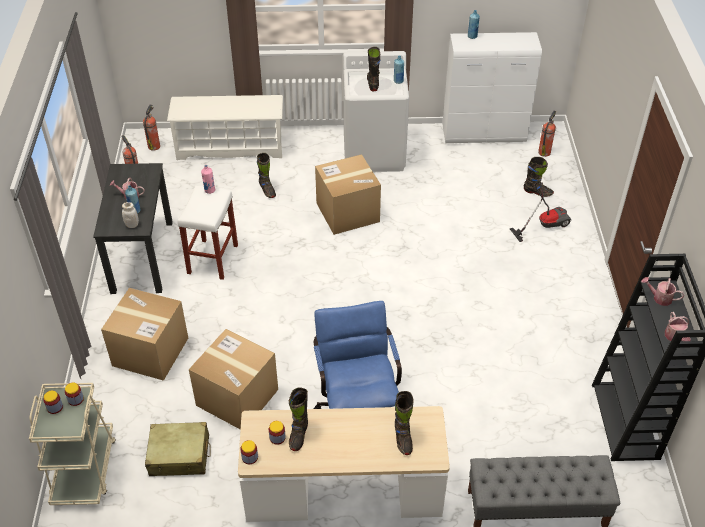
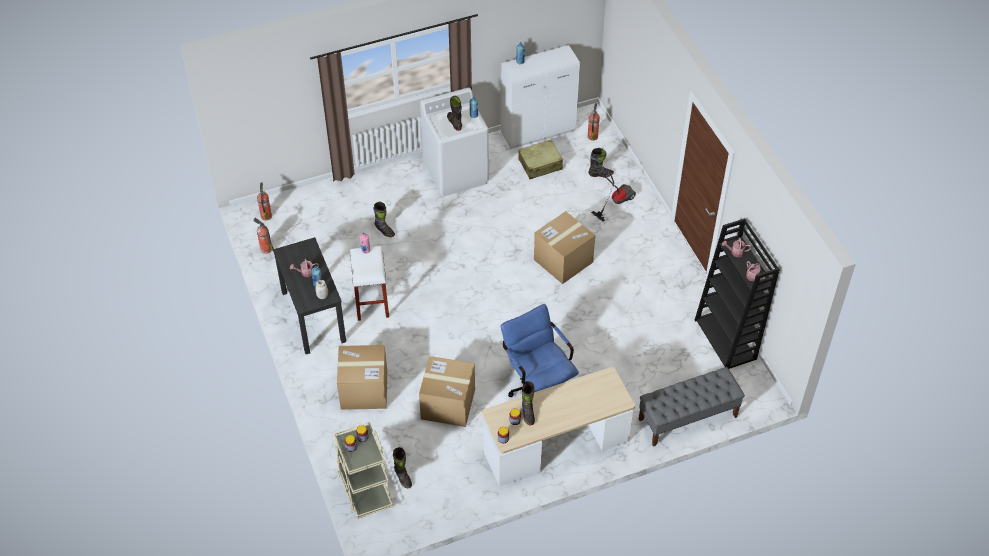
camera: 20 degrees left, 5 degrees up
beige suitcase [145,422,211,476] -> beige suitcase moved to [518,140,563,179]
white shoe rack [167,95,283,160] -> none
cardboard box [315,154,381,235] -> cardboard box moved to [534,211,595,284]
black boot [395,391,414,455] -> black boot moved to [393,447,412,488]

